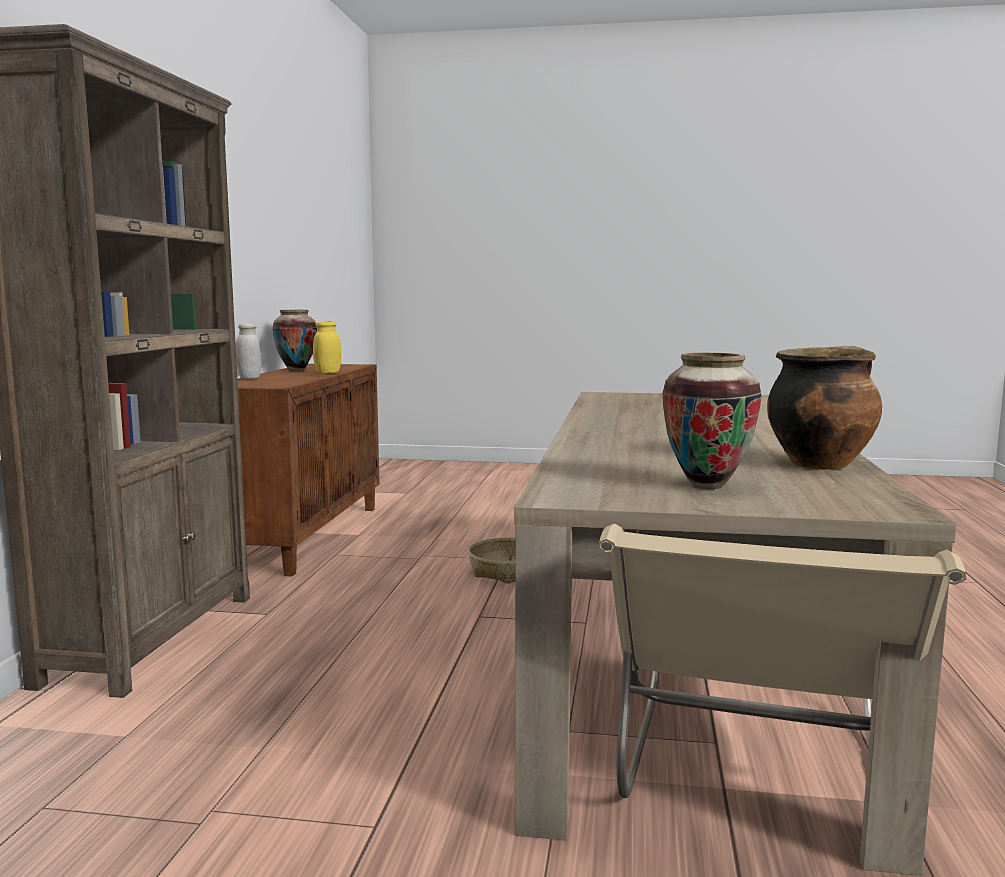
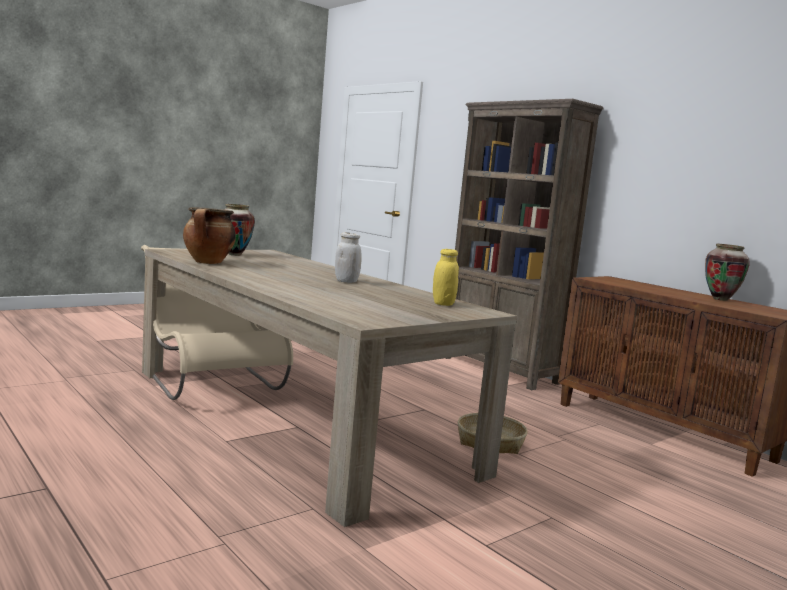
camera: 130 degrees right, 0 degrees up
white jar [236,323,261,379] -> white jar moved to [335,232,361,283]
yellow jar [313,321,341,374] -> yellow jar moved to [433,249,459,306]

